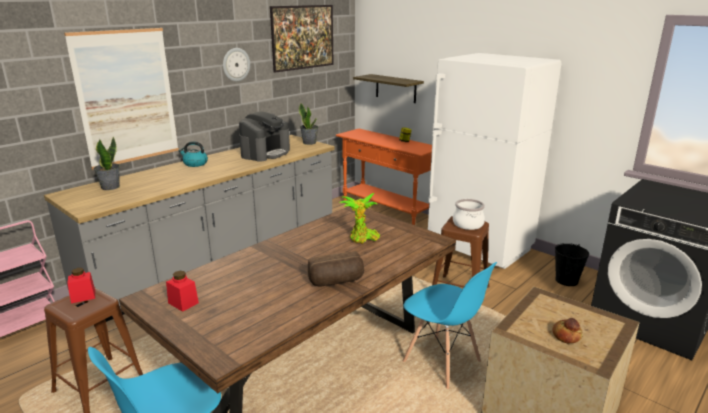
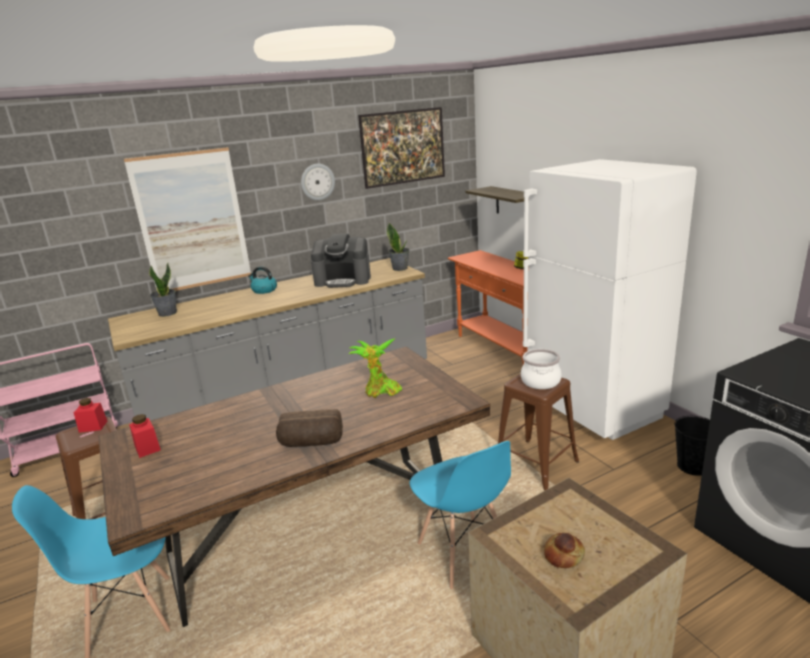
camera: 20 degrees right, 0 degrees up
coffee machine [239,111,290,162] -> coffee machine turned 45 degrees clockwise [311,233,371,288]

